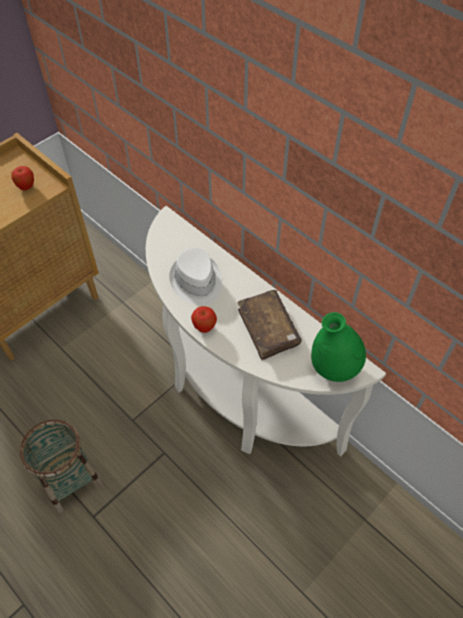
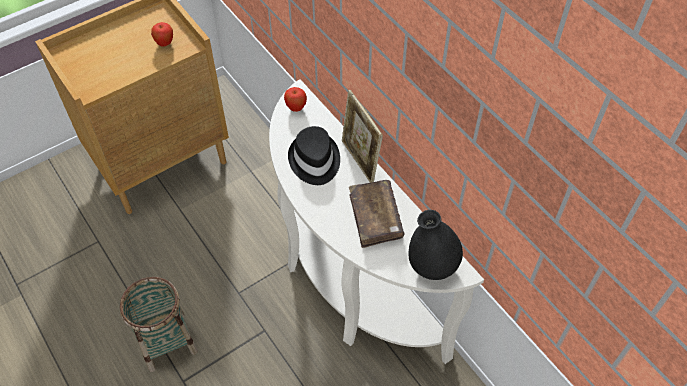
camera: 10 degrees right, 0 degrees up
white hat [169,247,222,305] -> black hat [288,126,340,185]
apple [191,306,217,333] -> apple moved to [284,87,307,112]
green vase [311,312,366,382] -> black vase [409,210,463,280]
none -> picture frame [341,90,383,183]

